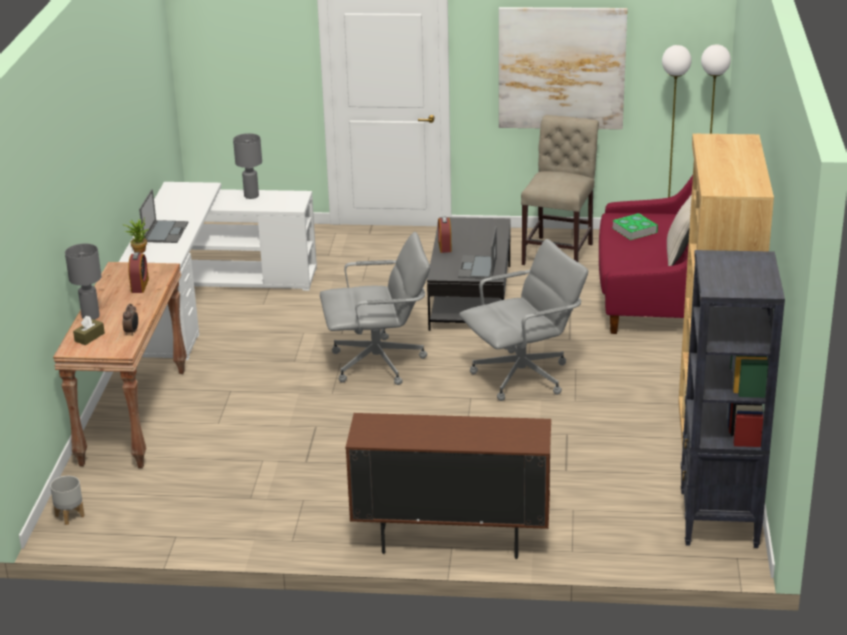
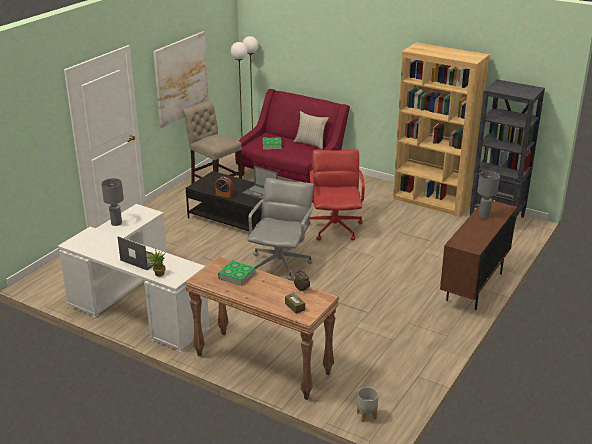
camera: 65 degrees left, 0 degrees up
grey table lamp [65,244,102,320] -> grey table lamp moved to [477,171,500,219]
alarm clock [128,252,149,293] -> book [218,260,256,286]
grey office chair [459,239,588,401] -> red office chair [309,149,365,241]

